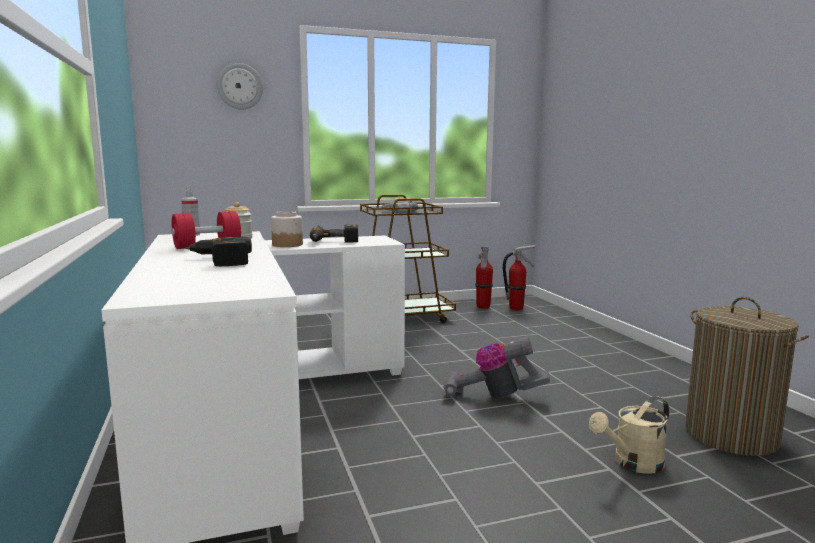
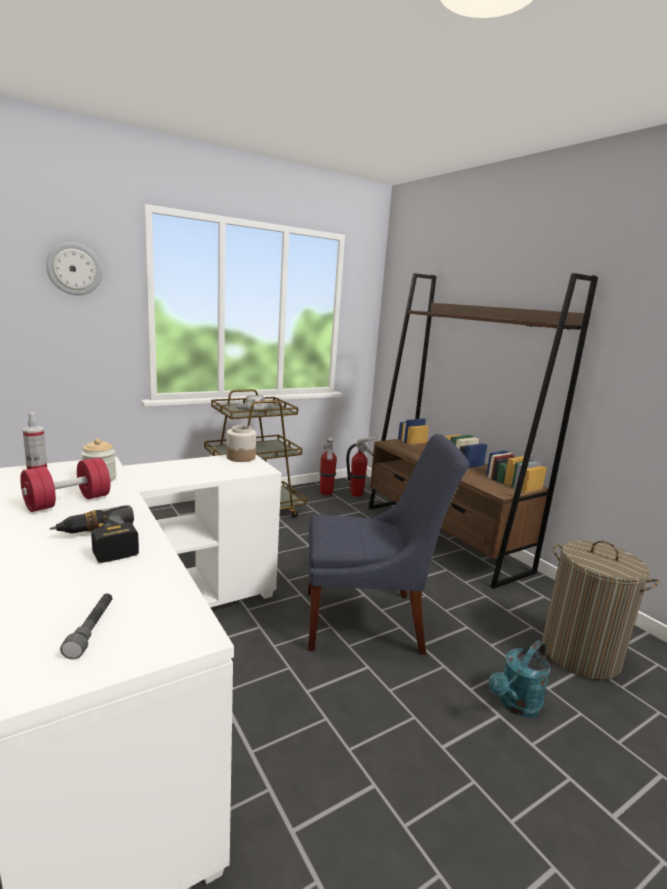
camera: 15 degrees left, 5 degrees up
jar [271,211,303,247] -> jar moved to [226,425,256,462]
power drill [310,225,358,243] -> none
vacuum cleaner [443,337,550,399] -> blue chair [308,434,469,655]
beige watering can [589,396,669,474] -> turquoise watering can [489,640,550,717]
none -> grey flashlight [60,594,112,659]
none -> brown bookcase [368,273,598,589]

